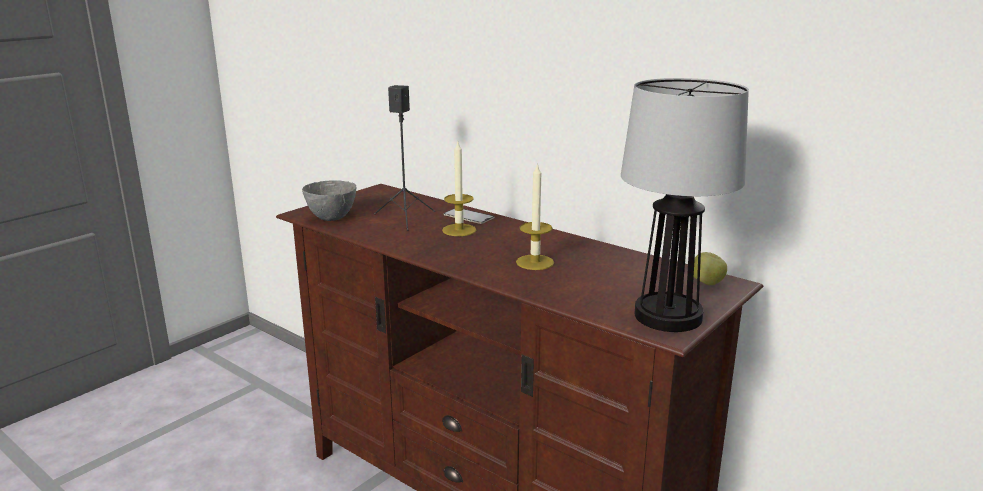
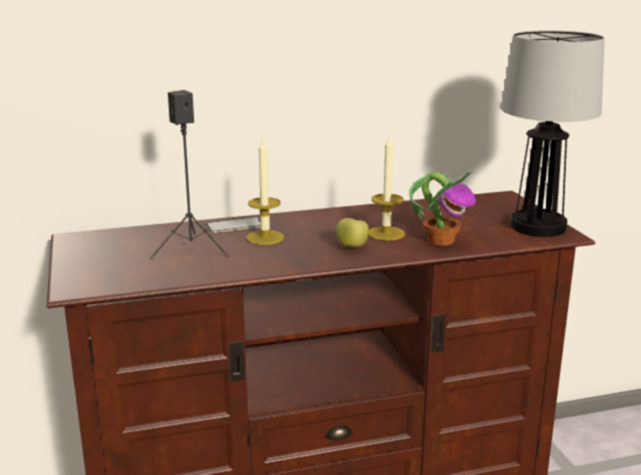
camera: 55 degrees left, 0 degrees up
grey bowl [302,180,356,221] -> none
apple [694,252,727,285] -> apple moved to [336,218,369,248]
none -> potted plant [409,171,476,245]

